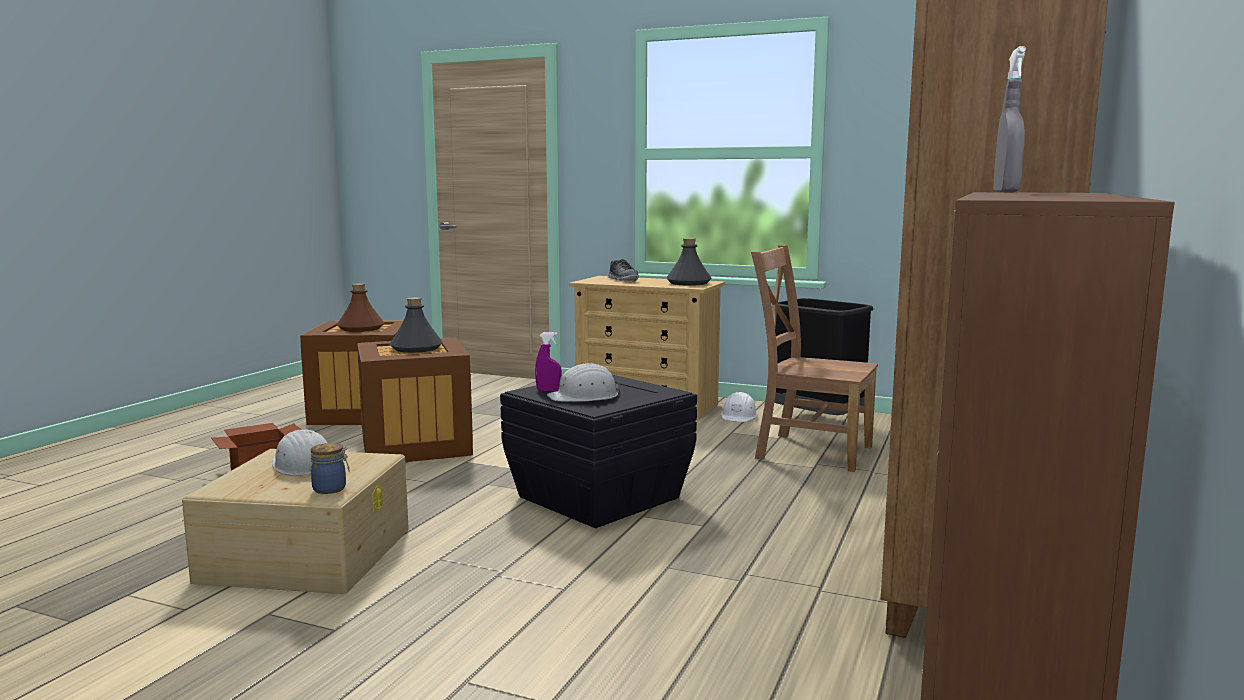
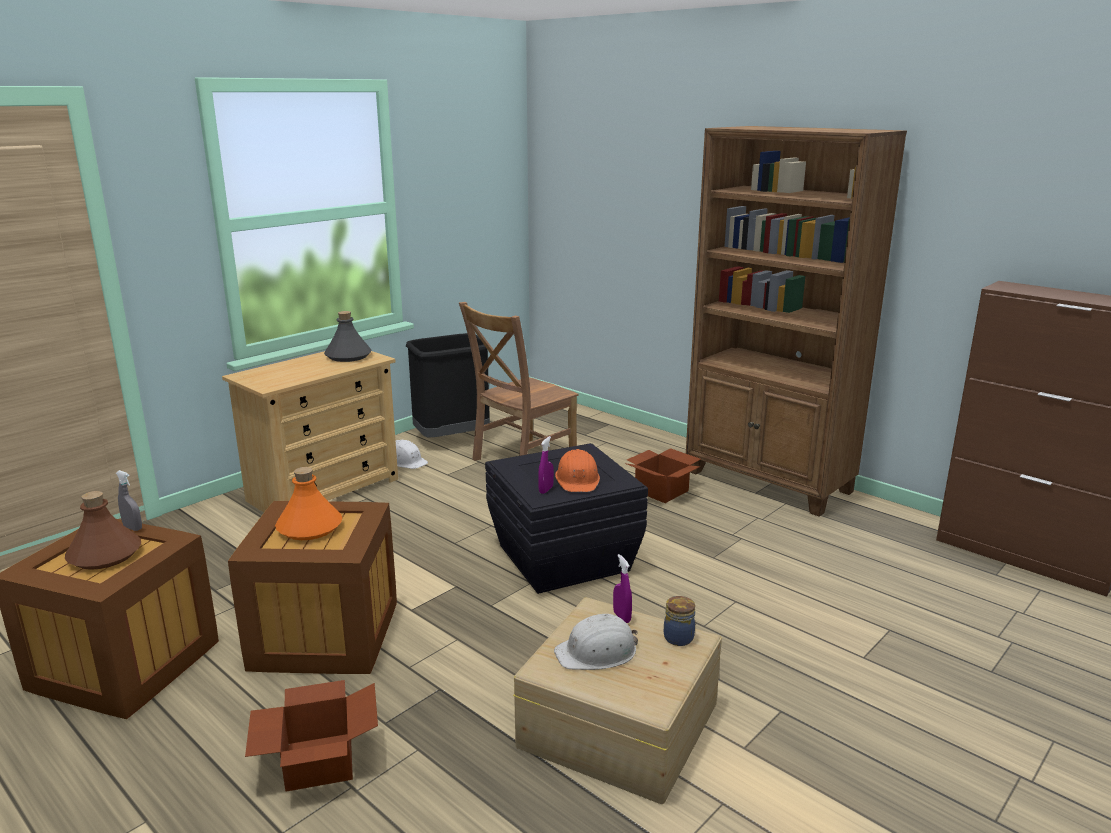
camera: 70 degrees left, 10 degrees up
grey bottle [389,297,443,353] -> orange bottle [275,467,342,540]
white hard hat [547,363,620,402] -> orange hard hat [555,449,600,492]
shoe [608,259,639,281] -> none
grey spray bottle [993,46,1026,193] -> grey spray bottle moved to [116,470,142,531]
none -> purple spray bottle [613,554,632,623]
none -> cardboard box [625,448,701,503]

